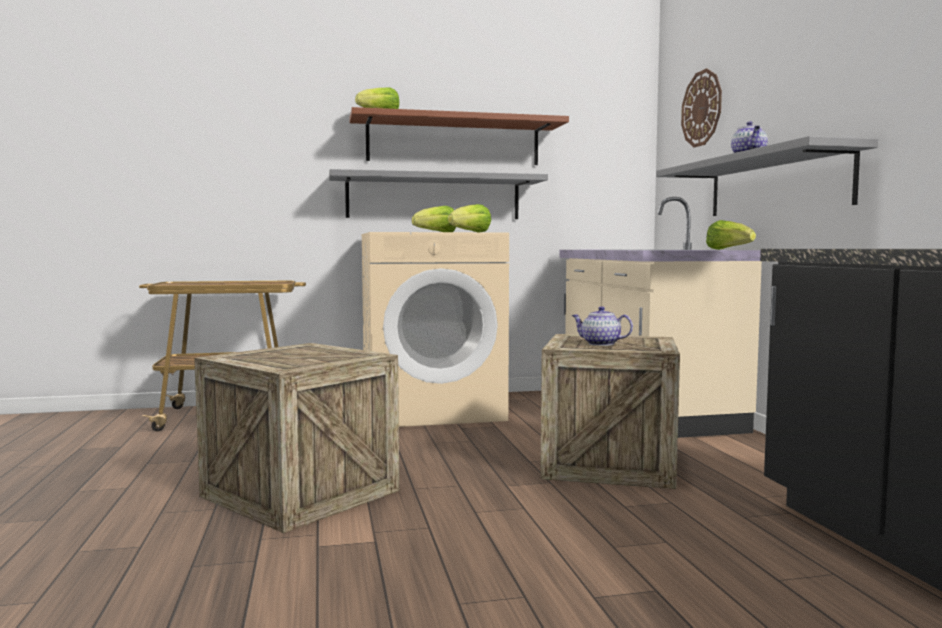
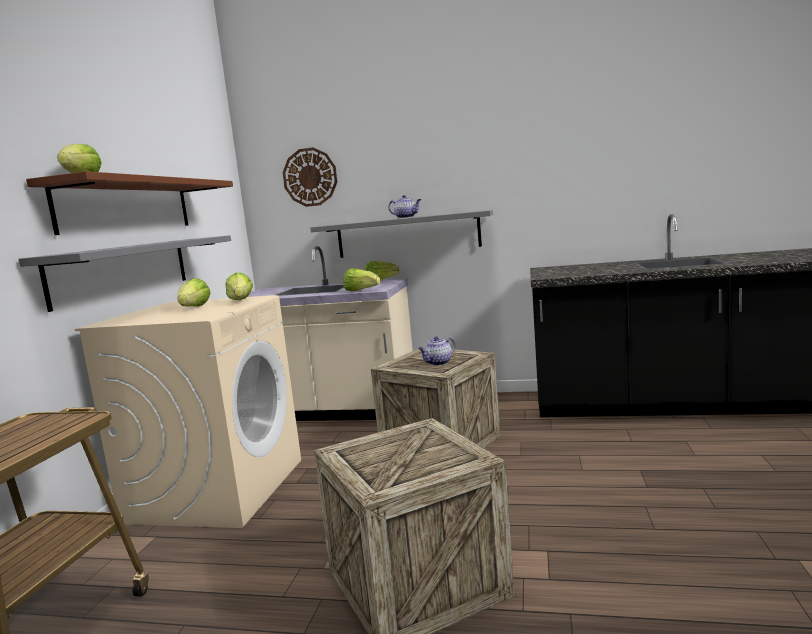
camera: 65 degrees left, 5 degrees up
none -> lettuce [343,268,380,291]

